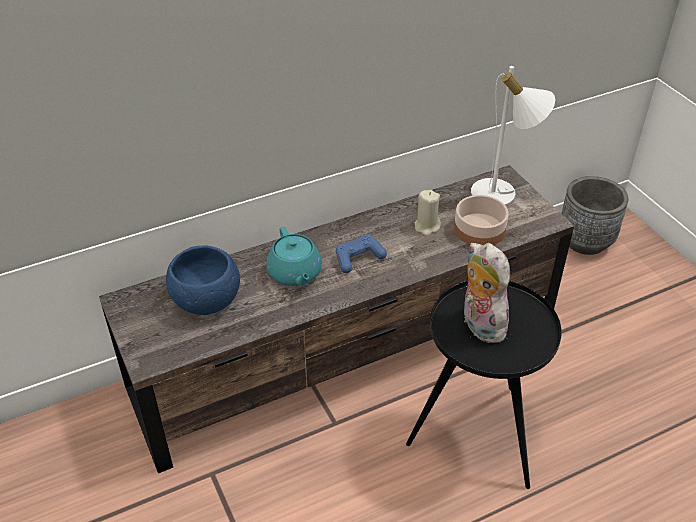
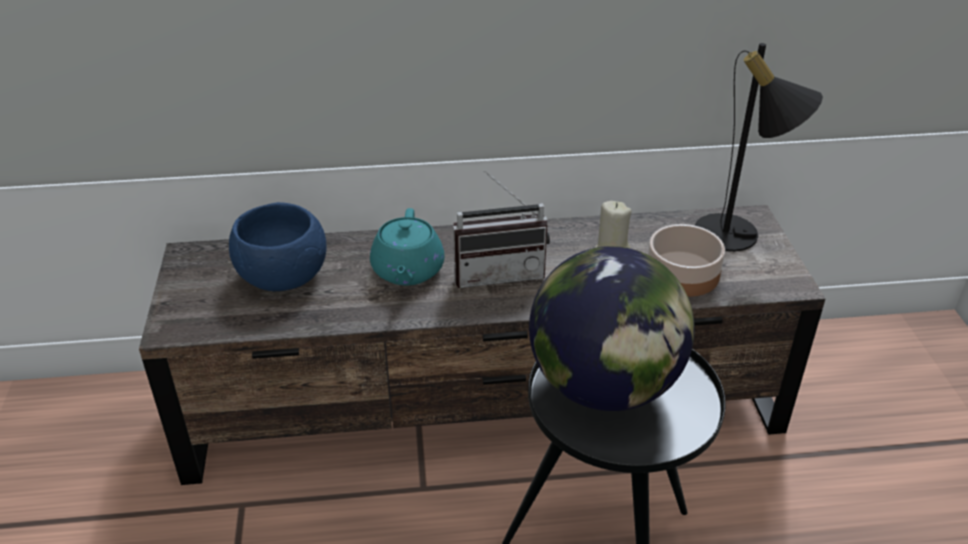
camera: 20 degrees right, 5 degrees down
blue game controller [336,234,387,273] -> radio [453,170,550,288]
plush toy [464,243,510,343] -> globe [529,246,695,411]
white table lamp [471,66,555,205] -> black table lamp [695,43,823,252]
grey planter [561,176,628,255] -> none

